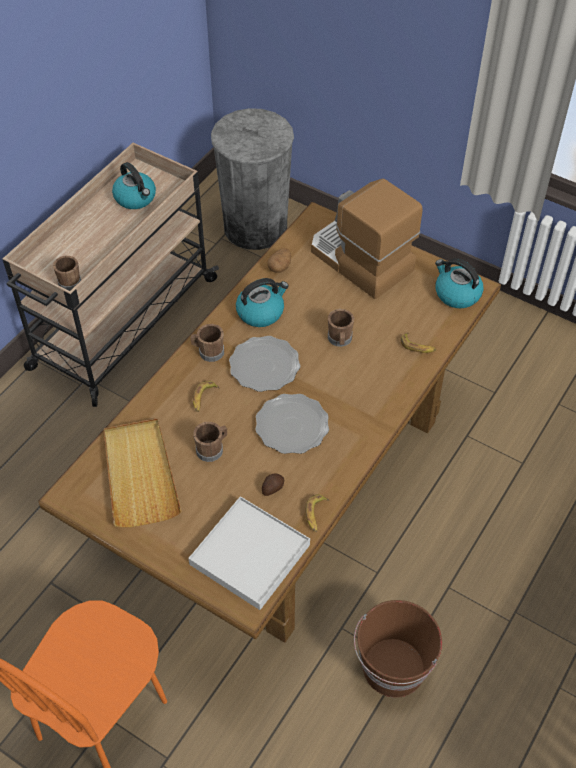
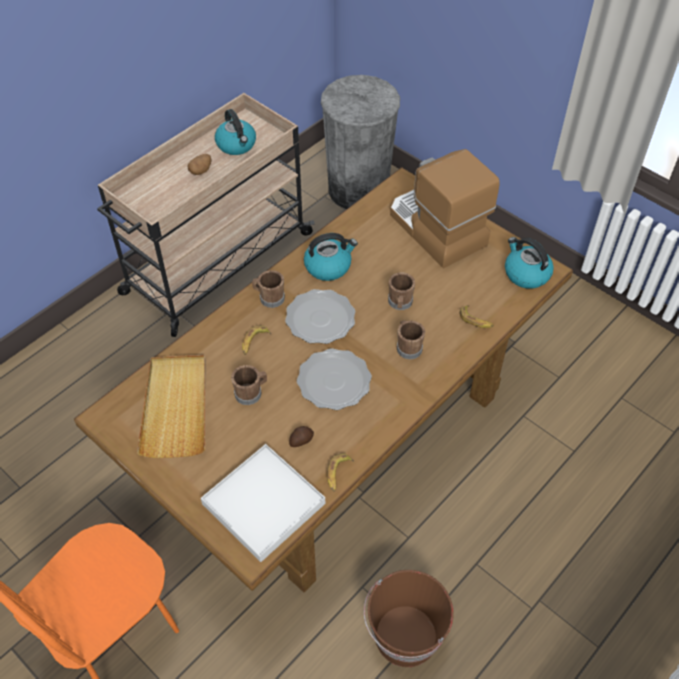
camera: 10 degrees right, 0 degrees up
brown mug [53,256,81,291] -> brown mug moved to [397,320,425,359]
potato [267,248,291,273] -> potato moved to [187,154,212,175]

